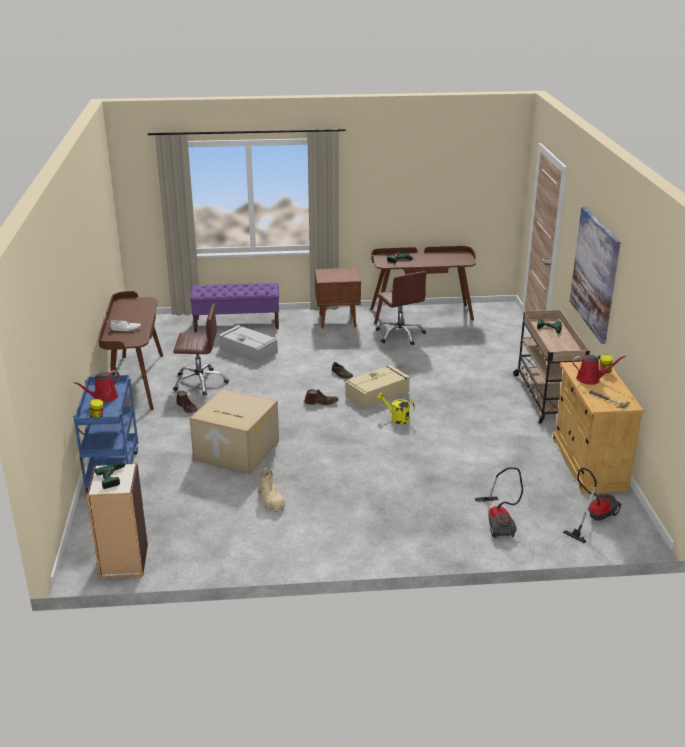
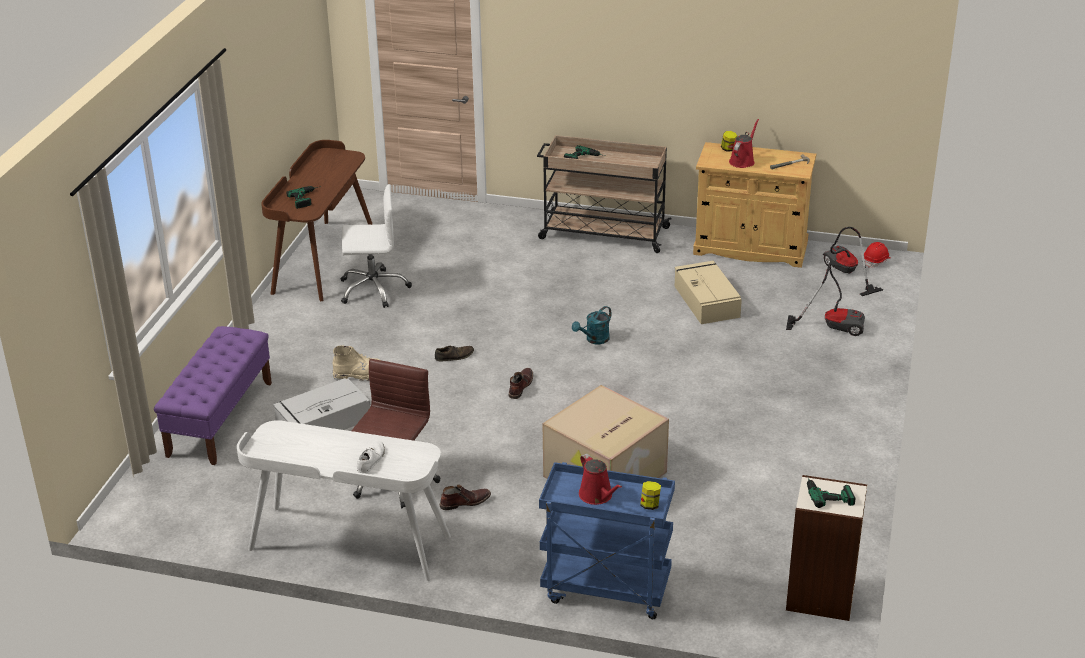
camera: 70 degrees left, 5 degrees up
brown desk [98,291,163,410] -> white desk [237,420,451,581]
beige boot [259,468,285,512] -> beige boot moved to [333,345,380,381]
brown nightstand [315,268,361,329] -> none
beige storage box [345,365,410,409] -> beige storage box moved to [675,261,742,324]
brown office chair [376,271,427,345] -> white office chair [340,184,412,308]
yellow watering can [377,393,415,424] -> turquoise watering can [572,306,612,344]
picture [570,207,620,344] -> none
none -> red hard hat [864,242,890,268]

